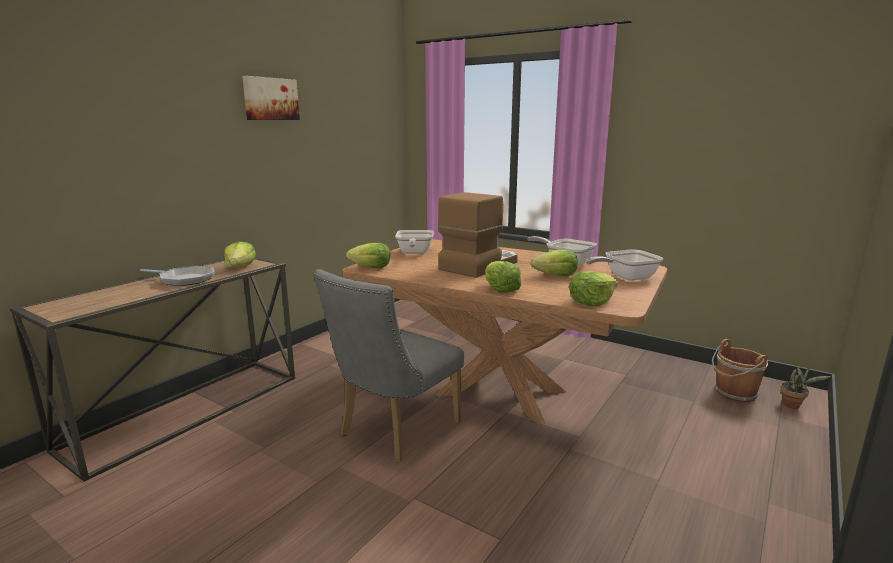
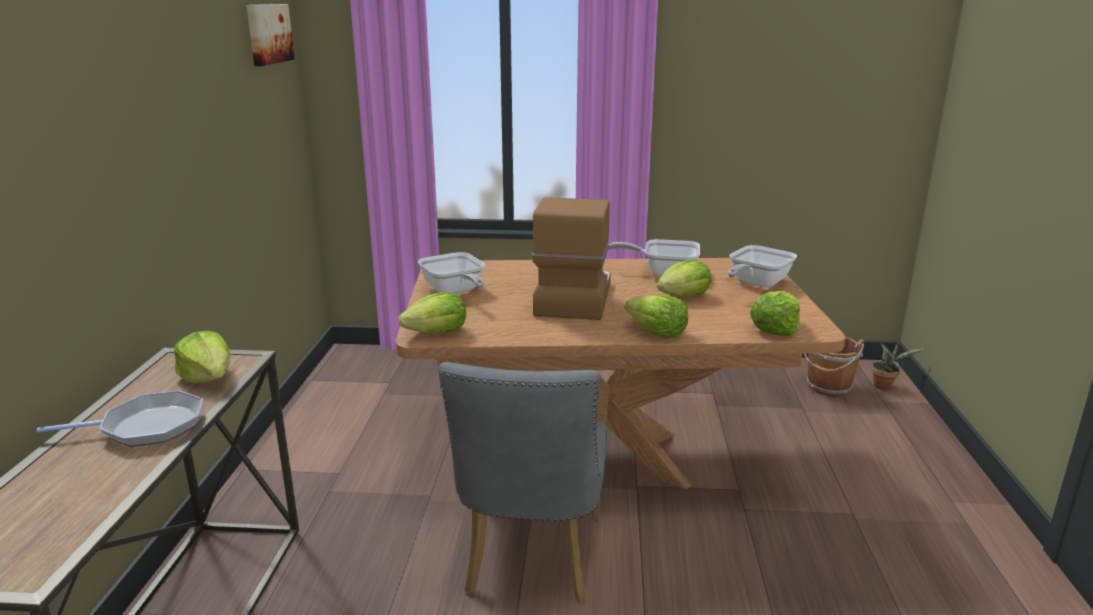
camera: 30 degrees left, 5 degrees up
picture [242,76,300,120] -> picture moved to [246,4,294,66]

